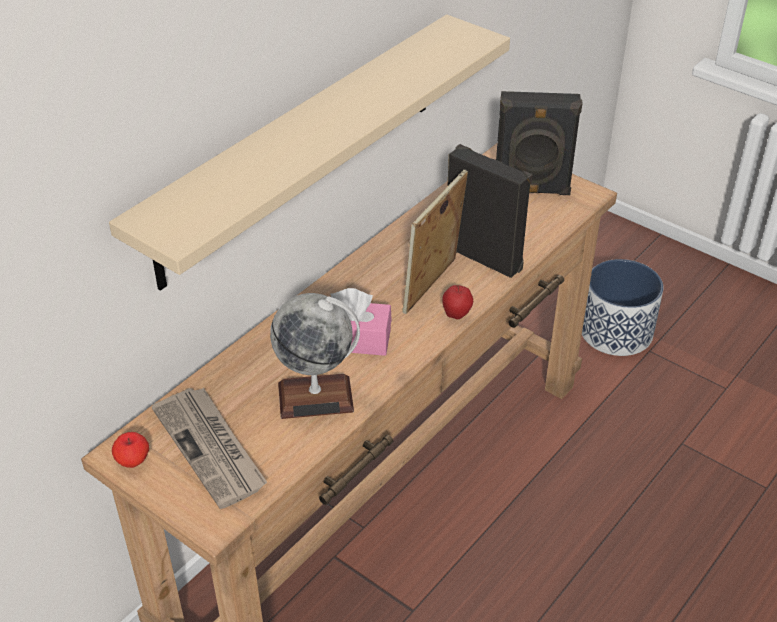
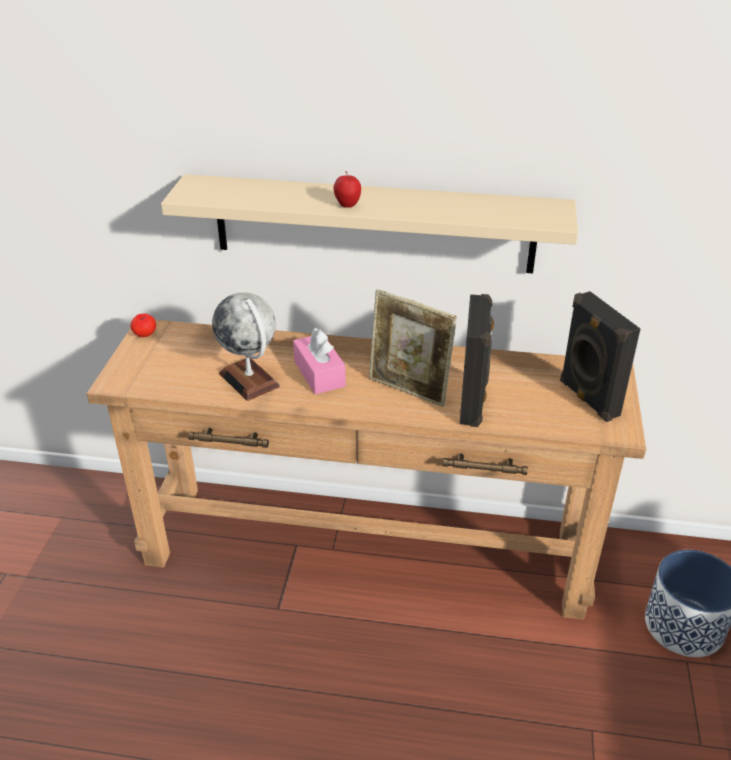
camera: 60 degrees right, 5 degrees down
newspaper [152,388,267,509] -> none
picture frame [402,170,468,314] -> picture frame turned 150 degrees counterclockwise [369,289,457,407]
apple [442,285,473,319] -> apple moved to [334,171,361,208]

